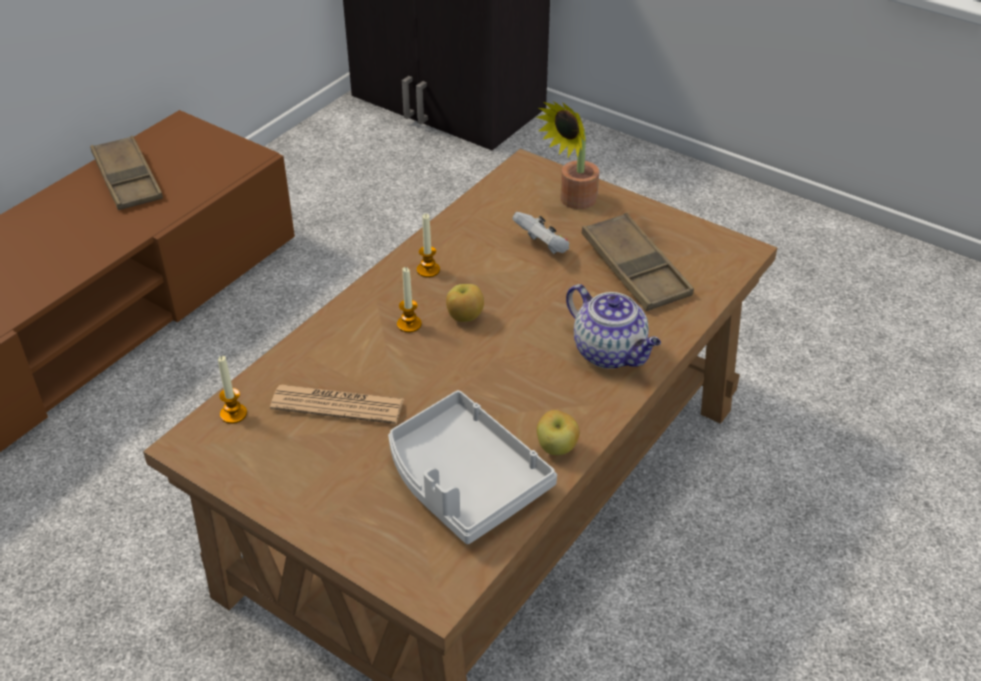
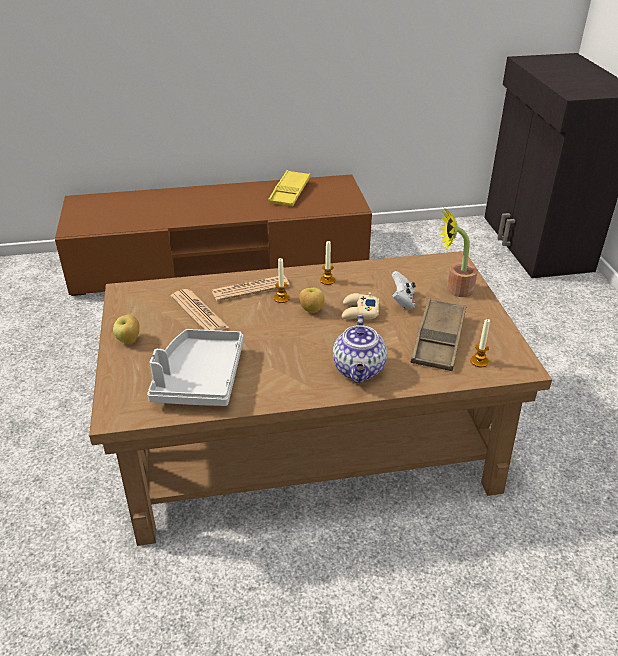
camera: 45 degrees right, 5 degrees down
brown tray [90,136,163,210] -> yellow tray [268,170,310,207]
candle [218,356,247,424] -> candle moved to [470,319,490,367]
apple [537,410,580,455] -> apple moved to [113,315,140,344]
none -> newspaper [211,275,290,301]
none -> beige game controller [341,292,379,319]

